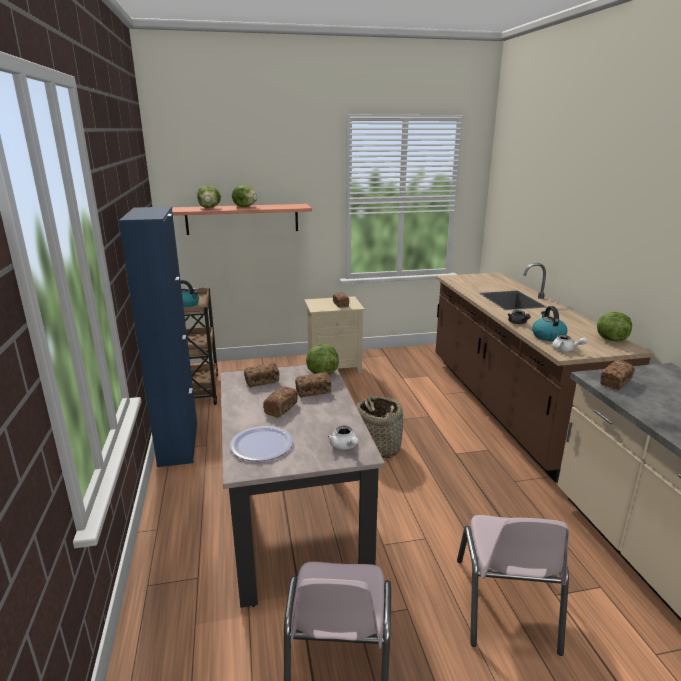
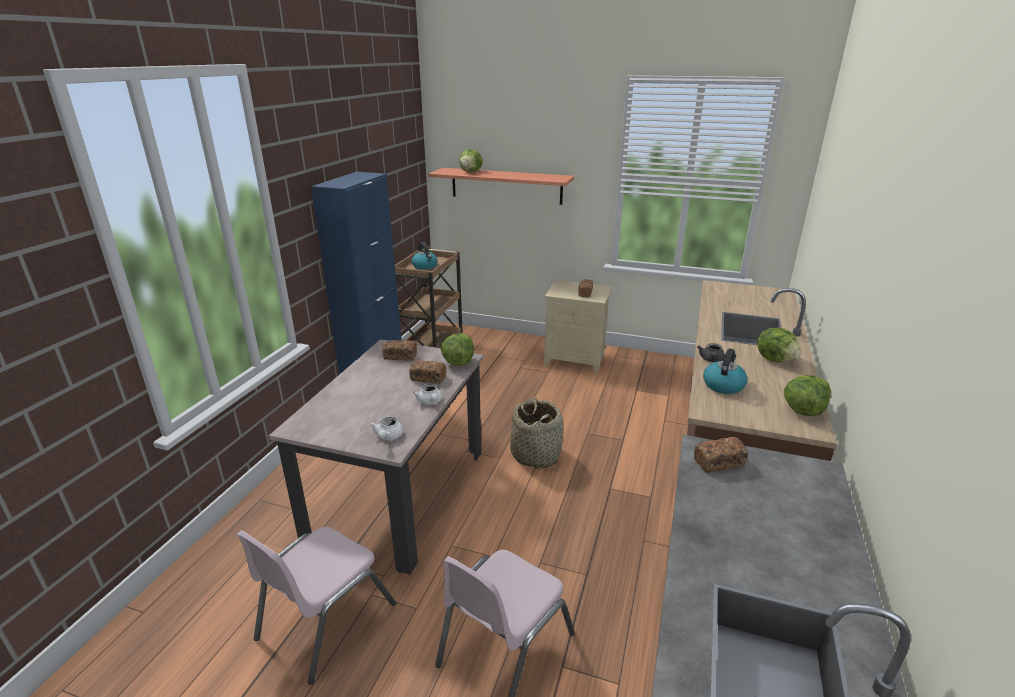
camera: 30 degrees right, 5 degrees up
plate [230,426,293,461] -> none
lettuce [232,185,257,207] -> lettuce moved to [757,328,801,362]
bread [263,386,298,417] -> none
white teapot [552,335,587,351] -> white teapot moved to [413,384,442,404]

